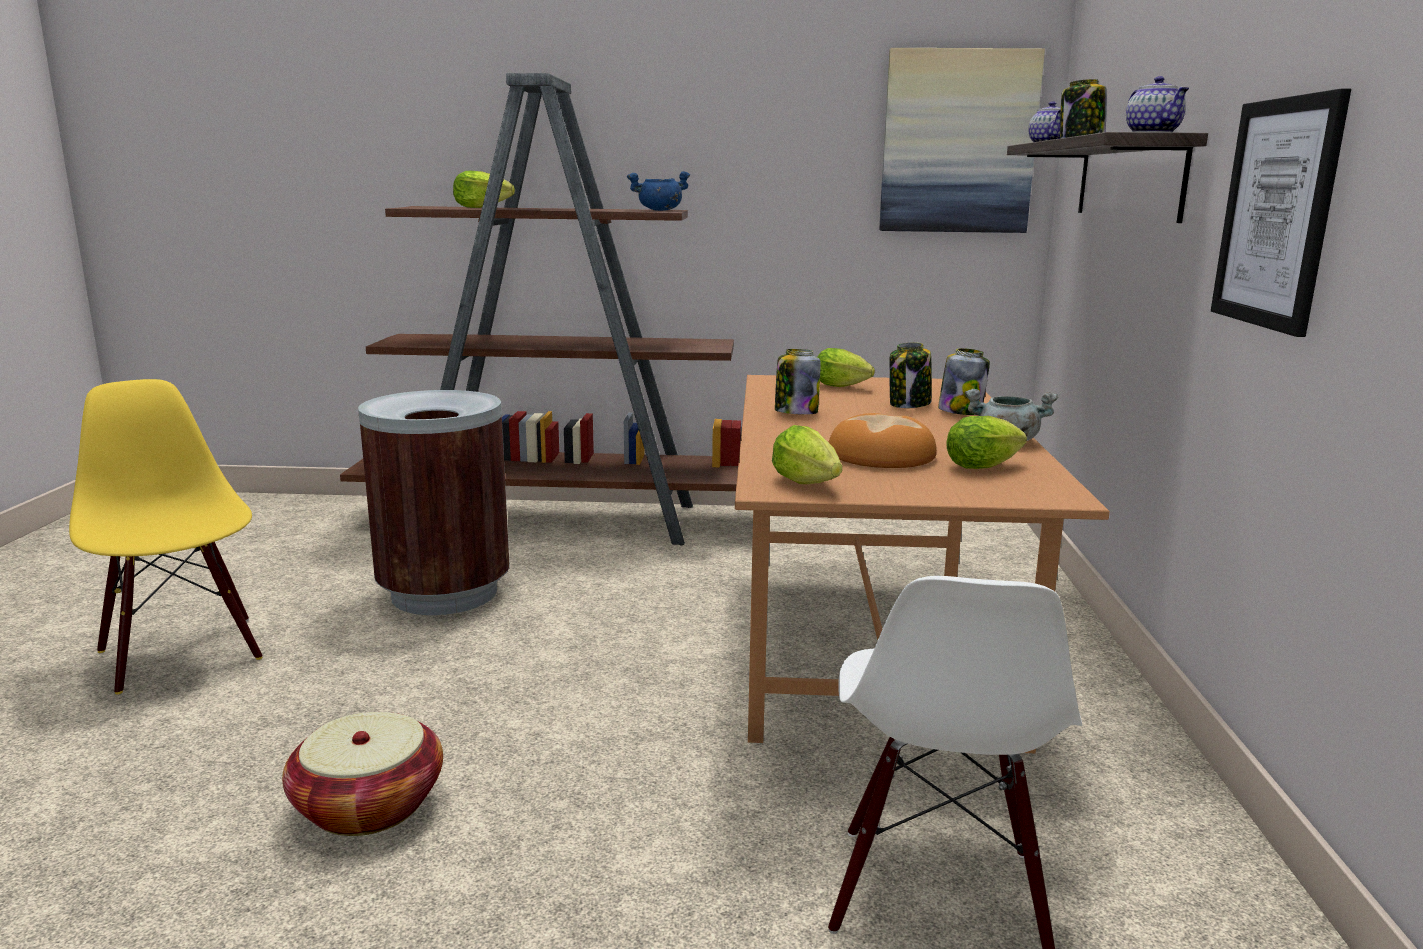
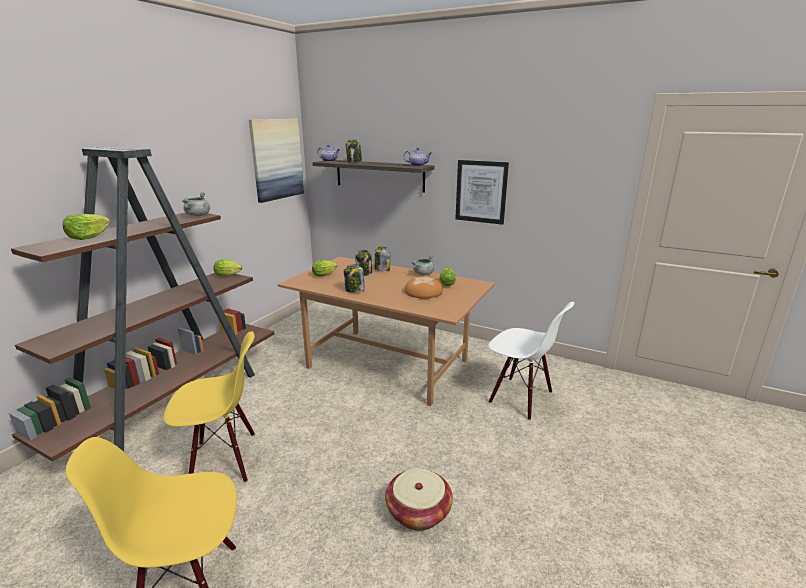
camera: 65 degrees left, 5 degrees up
brown trash can [358,390,510,615] -> yellow chair [163,331,255,483]
blue cooking pot [627,171,690,211] -> grey cooking pot [182,192,210,216]
lettuce [772,425,842,484] -> lettuce moved to [214,259,242,276]

